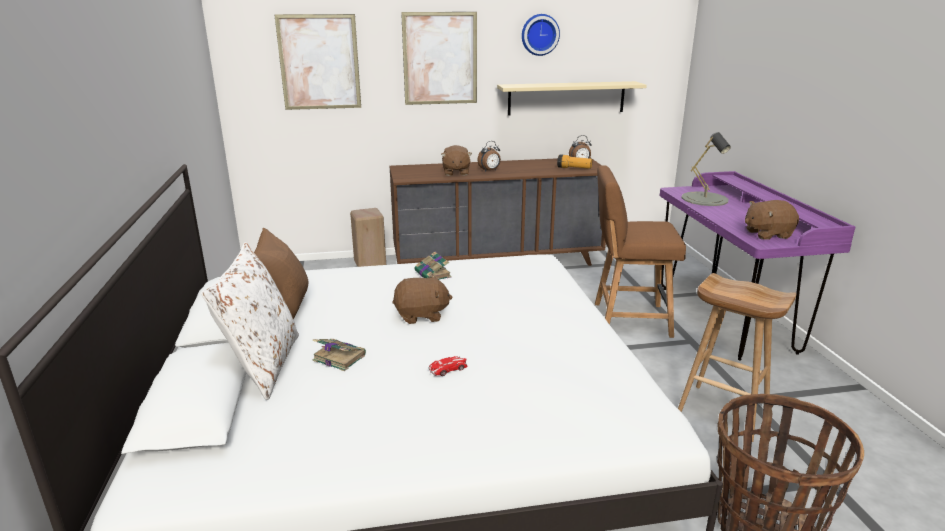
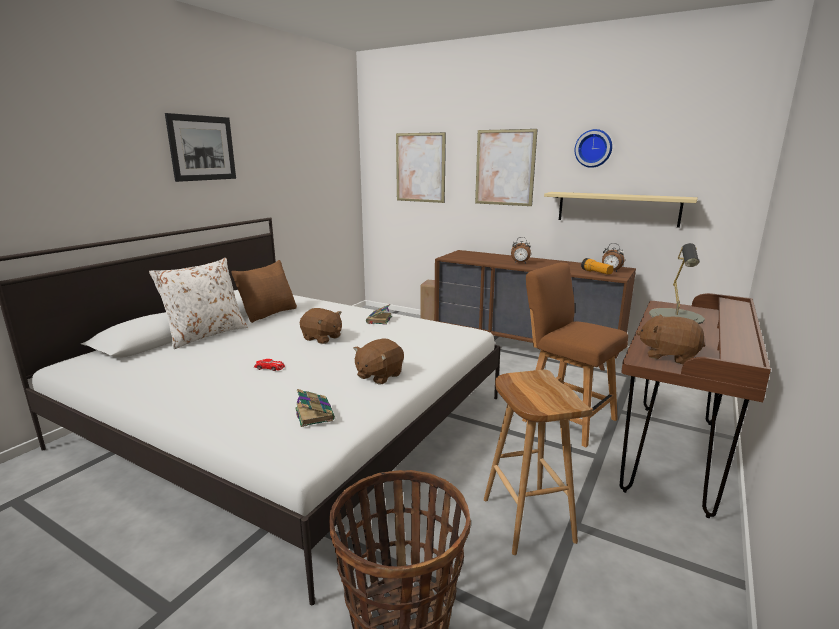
camera: 40 degrees right, 5 degrees down
book [313,339,366,371] -> book moved to [295,389,335,427]
brown plush toy [441,145,472,176] -> brown plush toy moved to [353,339,404,385]
purple desk [660,171,855,360] -> brown desk [620,293,771,518]
none -> picture [165,113,236,182]

